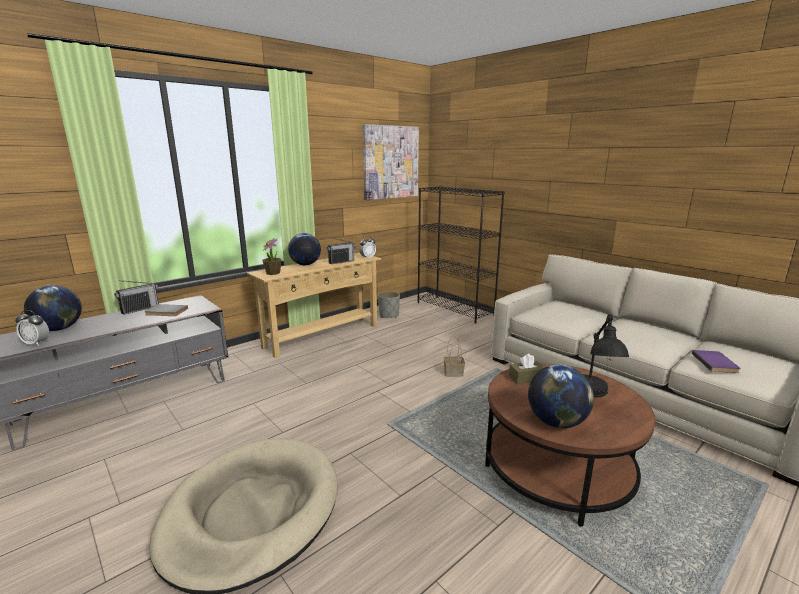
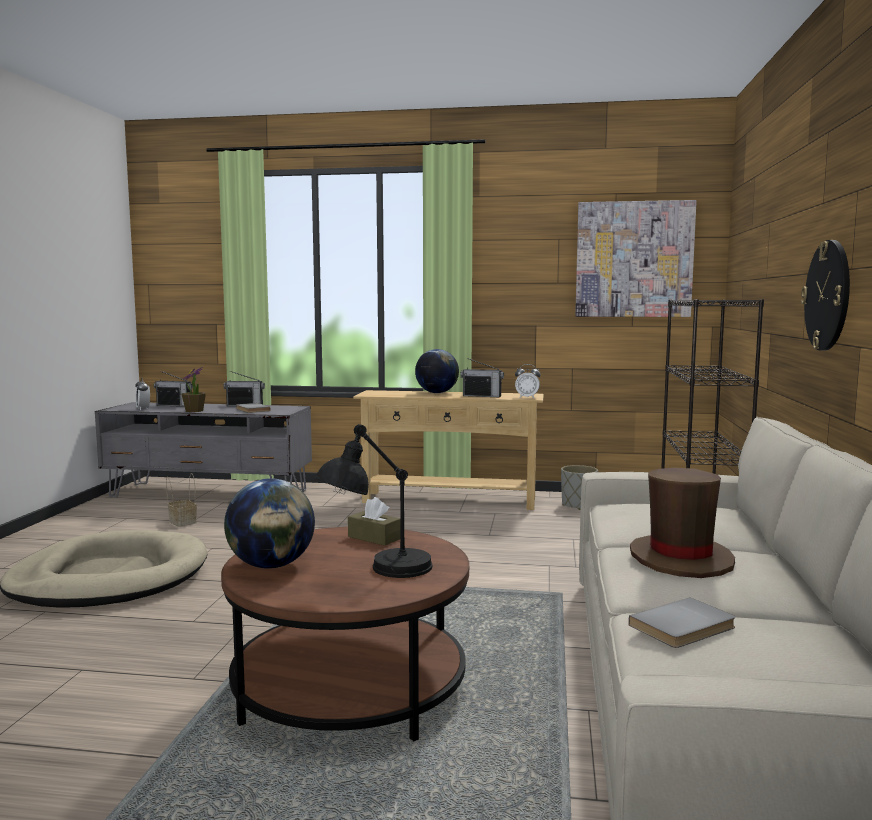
camera: 50 degrees right, 10 degrees down
globe [24,285,82,331] -> radio [154,371,193,407]
potted plant [262,238,282,275] -> potted plant moved to [182,367,206,412]
basket [444,336,465,377] -> basket moved to [166,473,197,527]
purple book [692,350,741,373] -> grey book [628,597,736,648]
none -> brown hat [630,468,735,578]
none -> wall clock [801,240,850,351]

